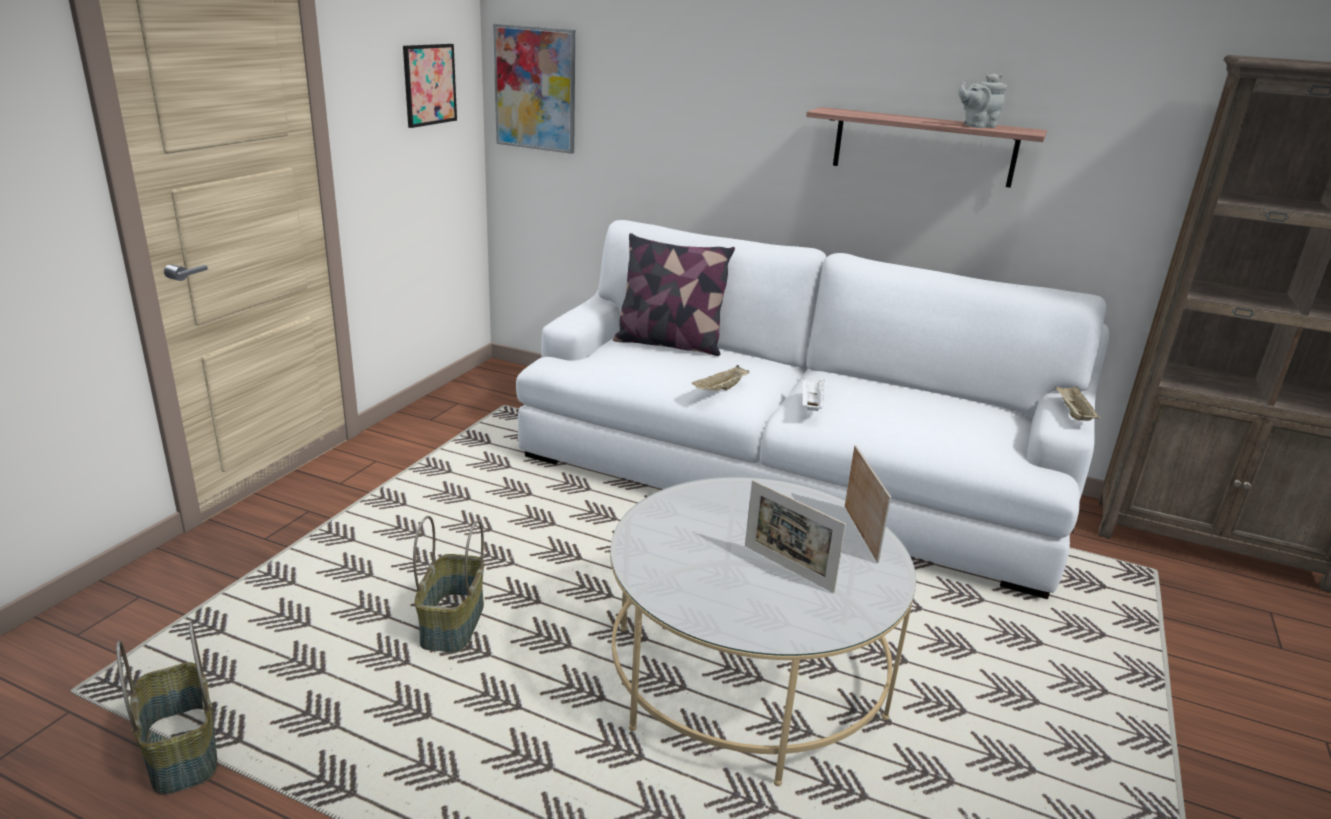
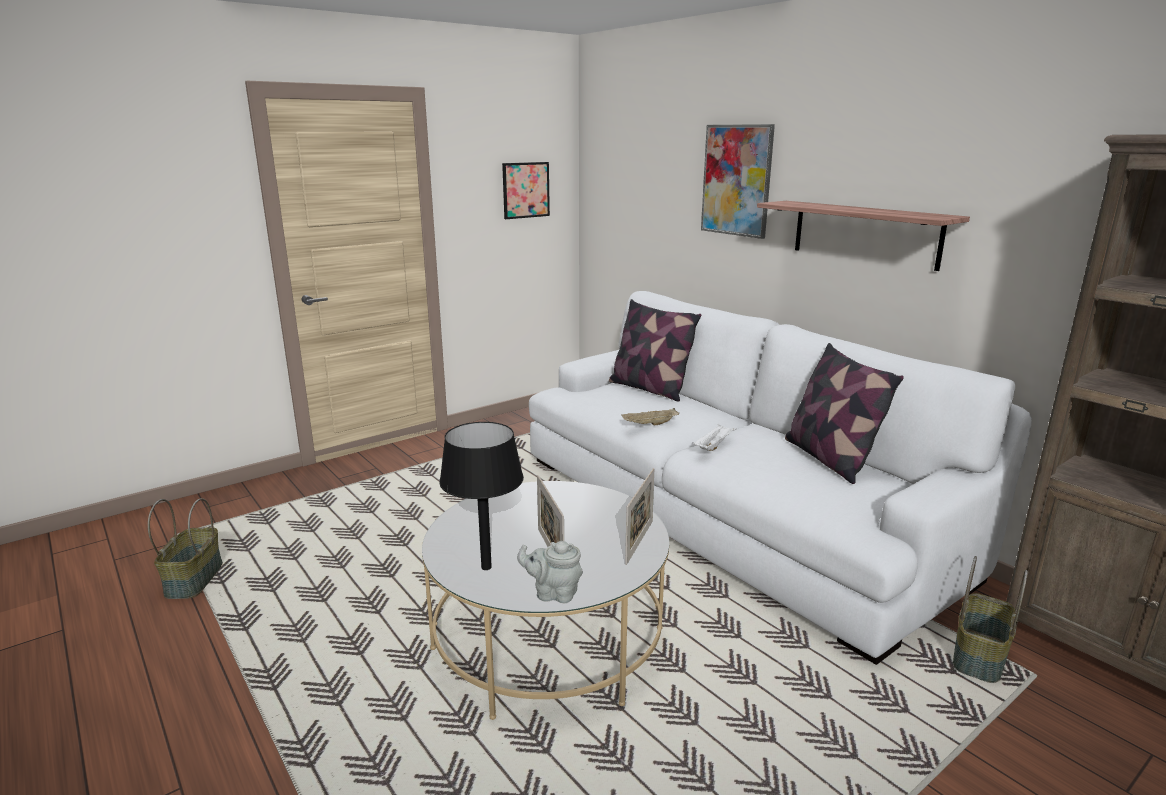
camera: 30 degrees right, 5 degrees down
basket [413,516,484,653] -> basket moved to [953,556,1028,683]
picture [493,24,575,154] -> picture moved to [701,124,775,239]
grey teapot [958,73,1007,128] -> grey teapot moved to [517,541,583,603]
beige tray [1055,386,1100,421] -> none
none -> black table lamp [439,422,524,570]
none -> pillow [785,343,904,484]

